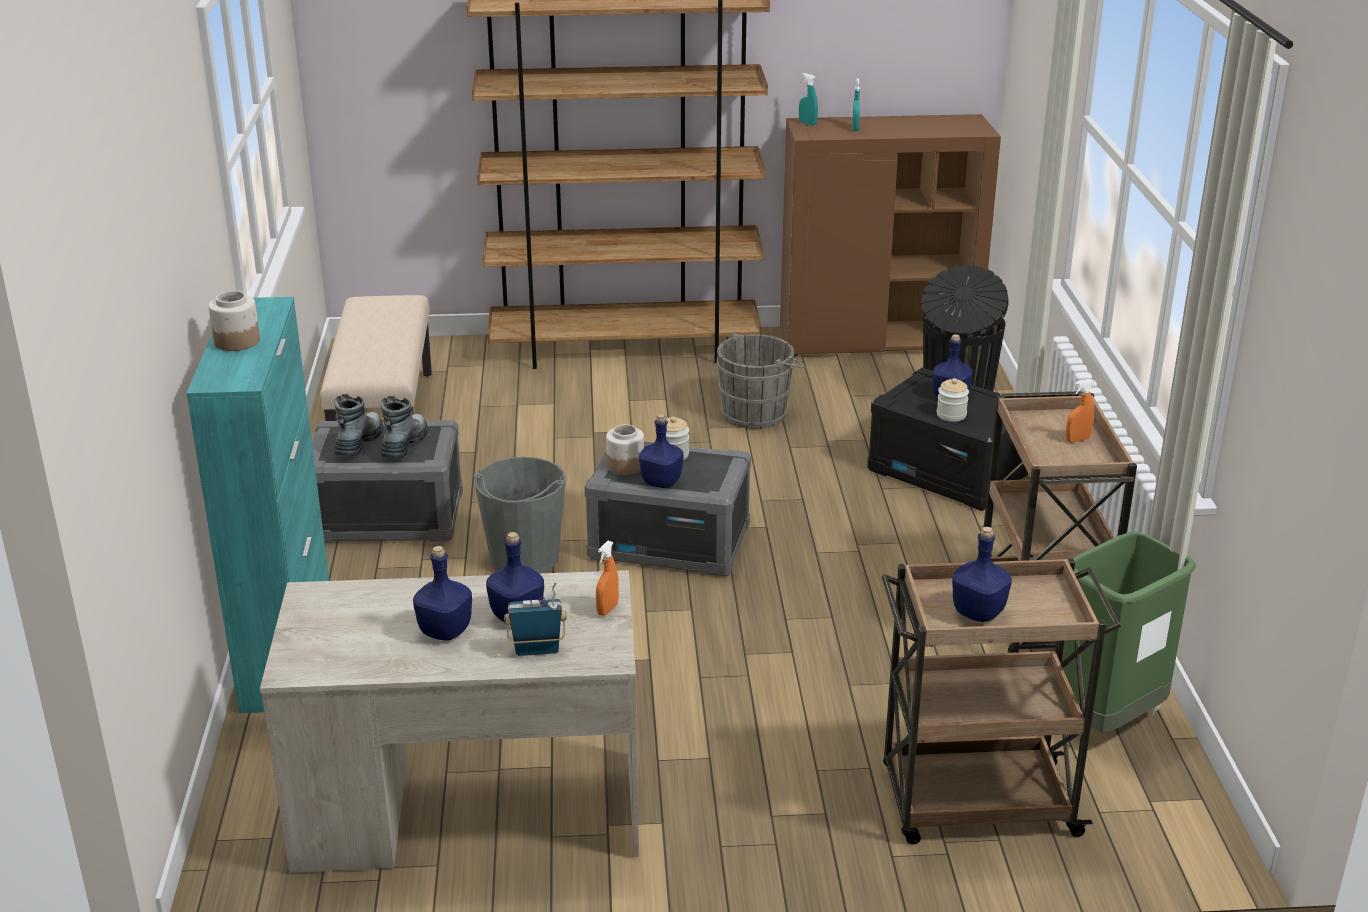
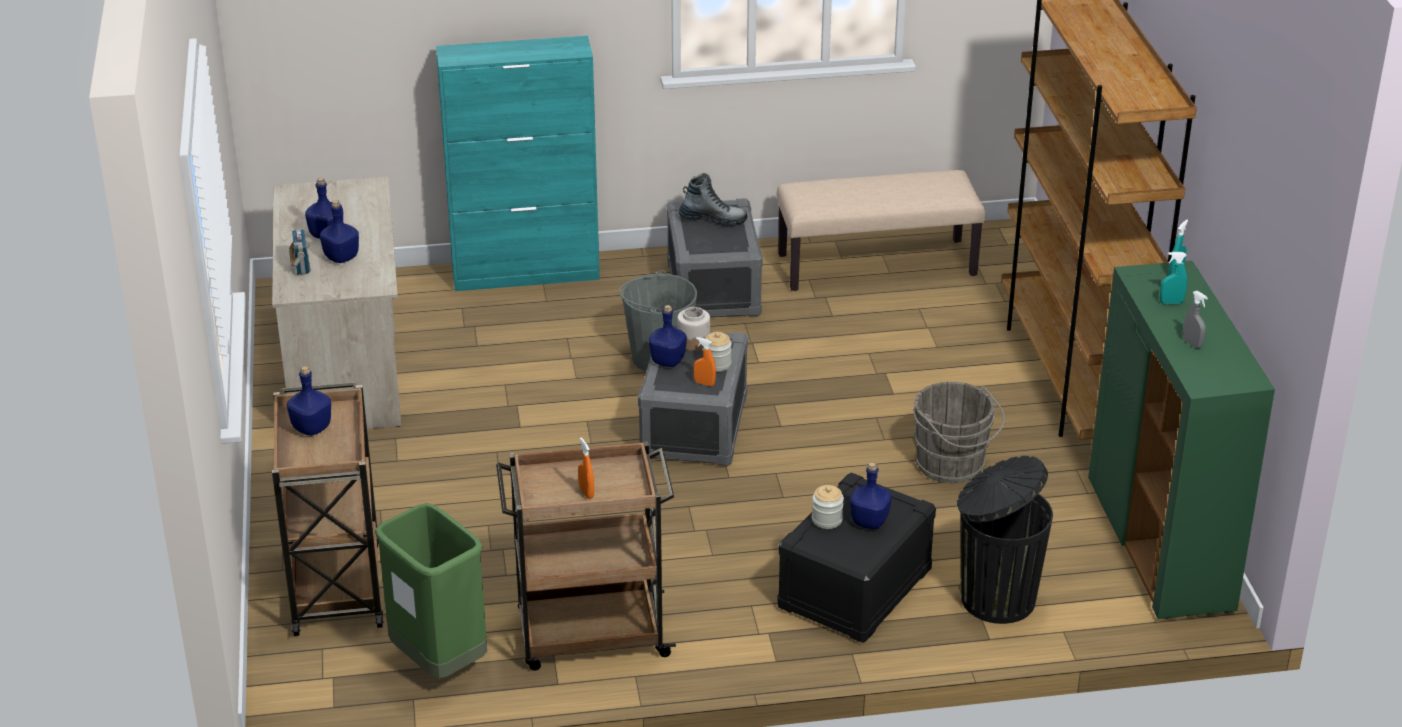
camera: 85 degrees right, 5 degrees up
jar [208,291,260,351] -> none
boot [380,395,428,458] -> none
orange spray bottle [596,541,619,616] -> orange spray bottle moved to [693,337,716,386]
brown cabinet [780,114,1001,357] -> green cabinet [1088,261,1275,619]
none -> grey spray bottle [1183,291,1208,348]

